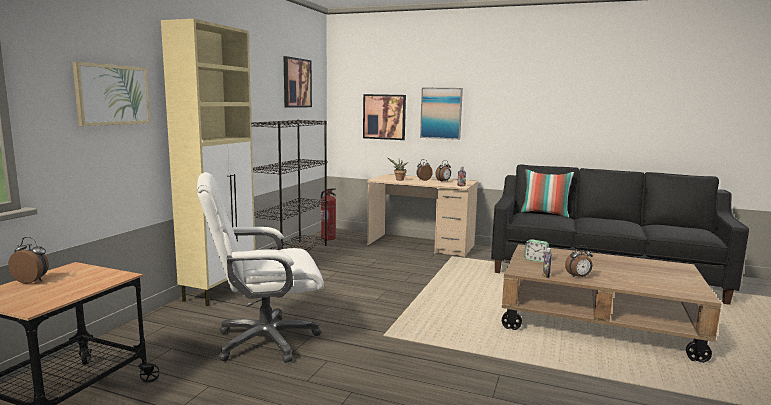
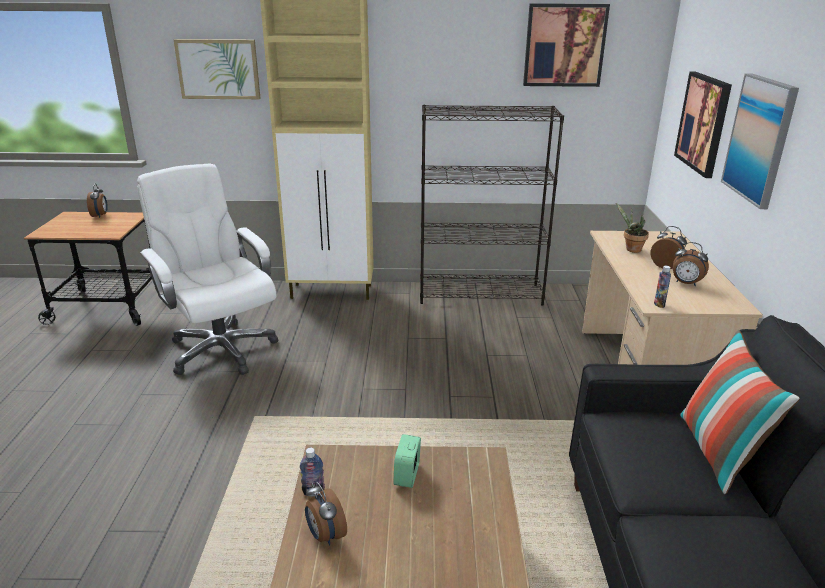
camera: 70 degrees right, 15 degrees up
fire extinguisher [321,188,336,240] -> none

